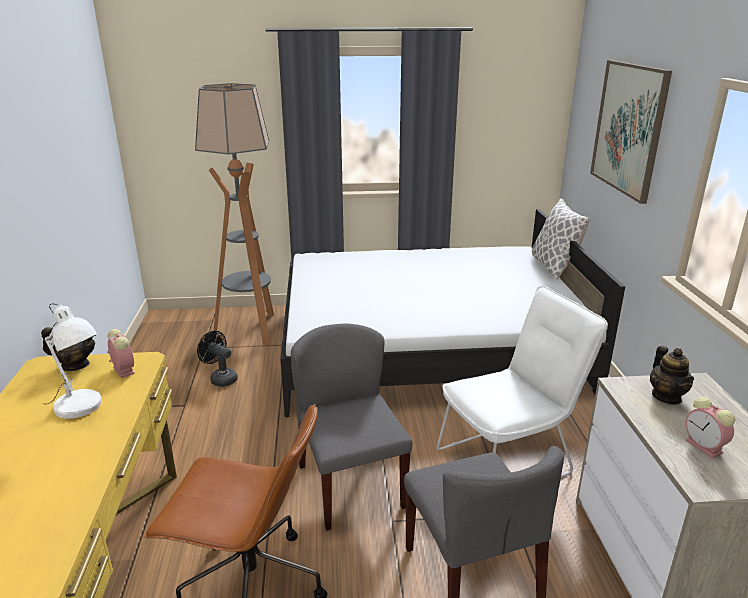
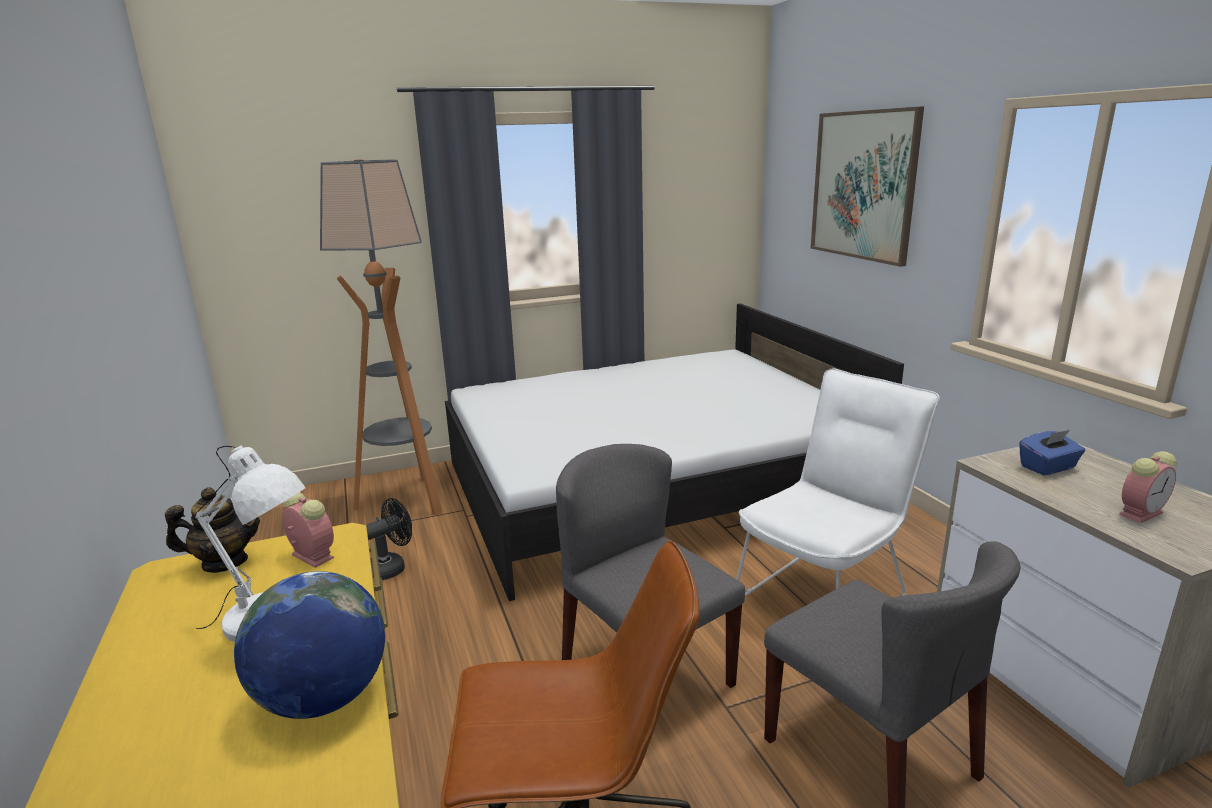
camera: 15 degrees left, 5 degrees down
black fan [197,331,238,387] -> black fan turned 120 degrees clockwise [366,498,412,580]
pillow [532,198,590,279] -> none
teapot [650,346,694,405] -> blue tissue box [1019,430,1085,475]
alarm clock [685,397,735,458] -> alarm clock turned 75 degrees counterclockwise [1119,451,1177,523]
none -> globe [234,571,385,719]

